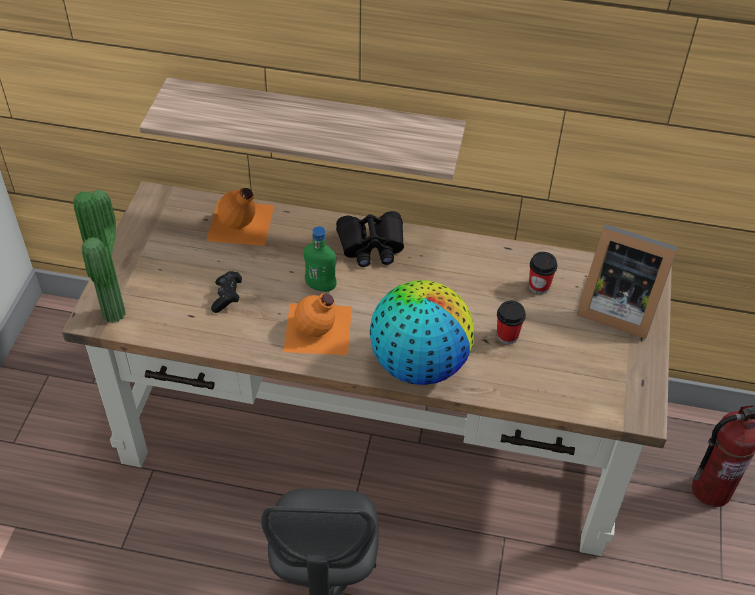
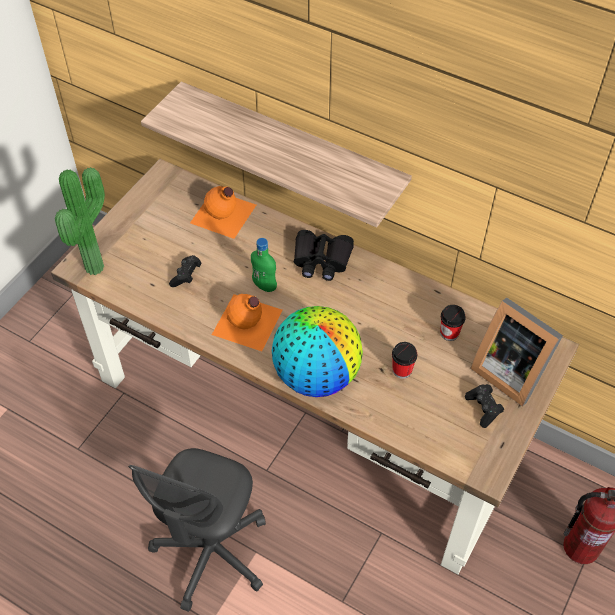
camera: 20 degrees right, 5 degrees up
none -> black game controller [465,384,504,428]

